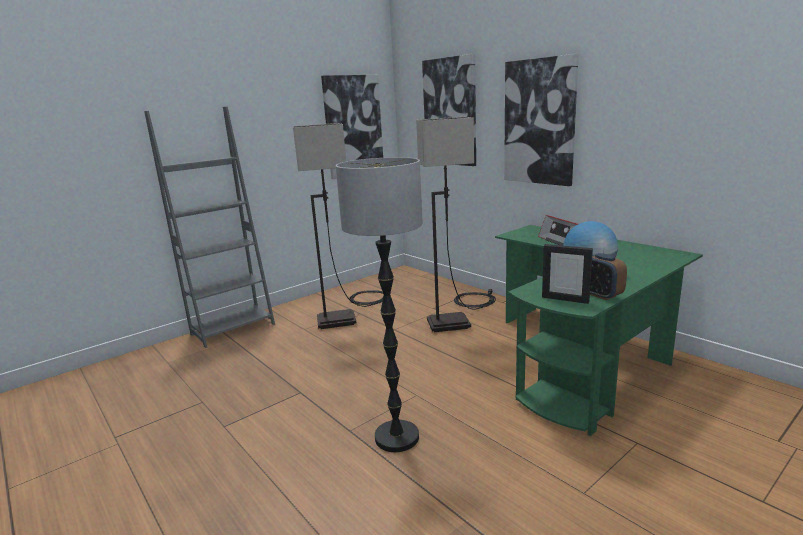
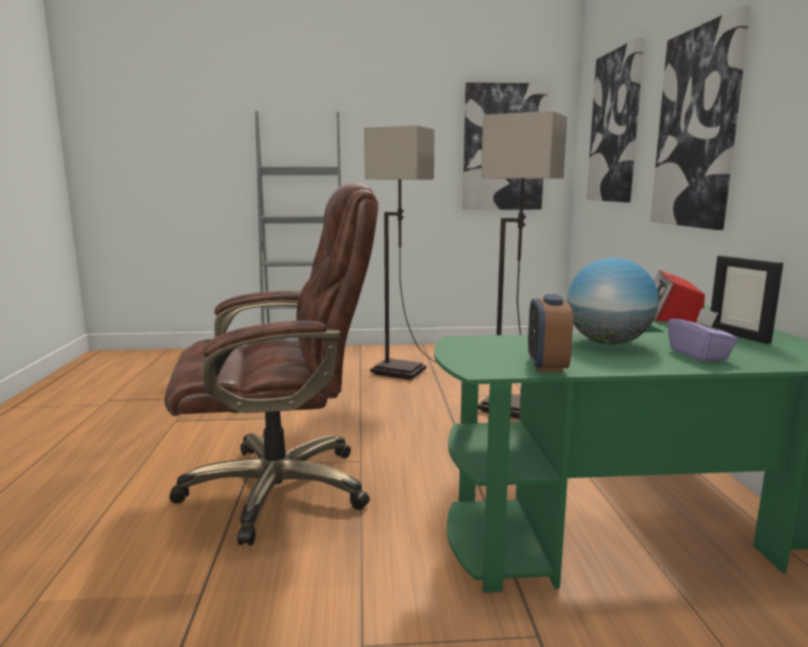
camera: 35 degrees right, 5 degrees down
floor lamp [336,157,423,452] -> brown office chair [164,182,378,545]
picture frame [542,244,593,304] -> picture frame moved to [711,255,783,344]
none -> purple tissue box [667,308,738,362]

